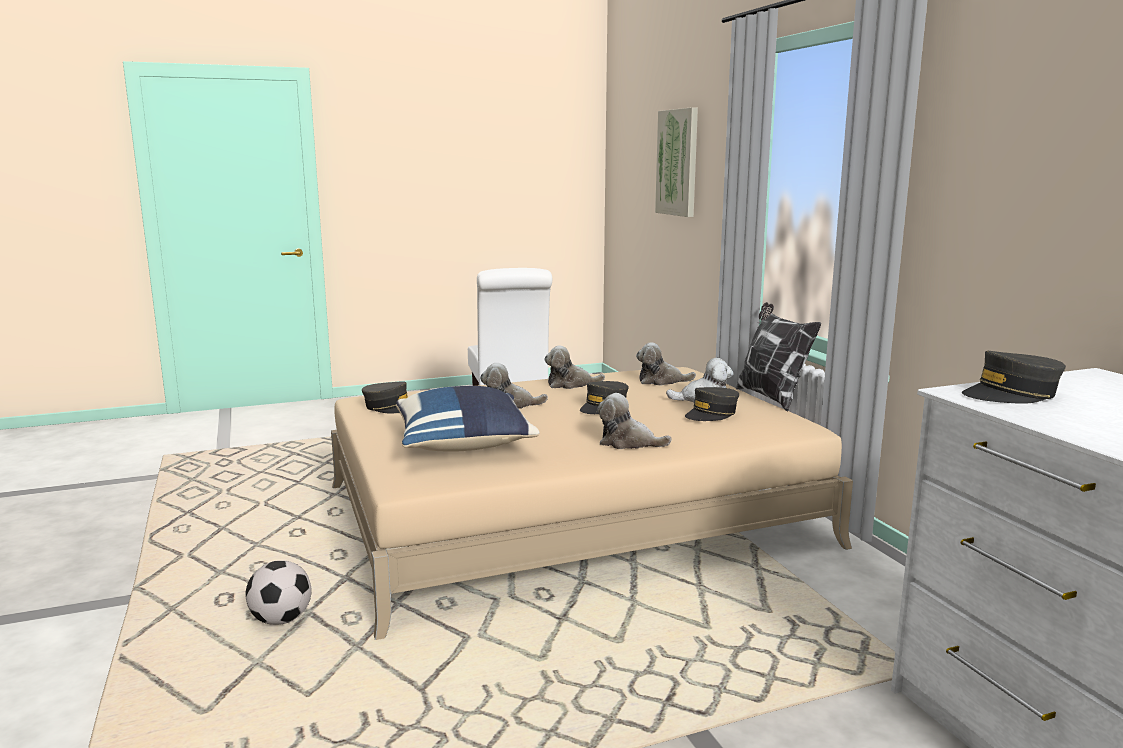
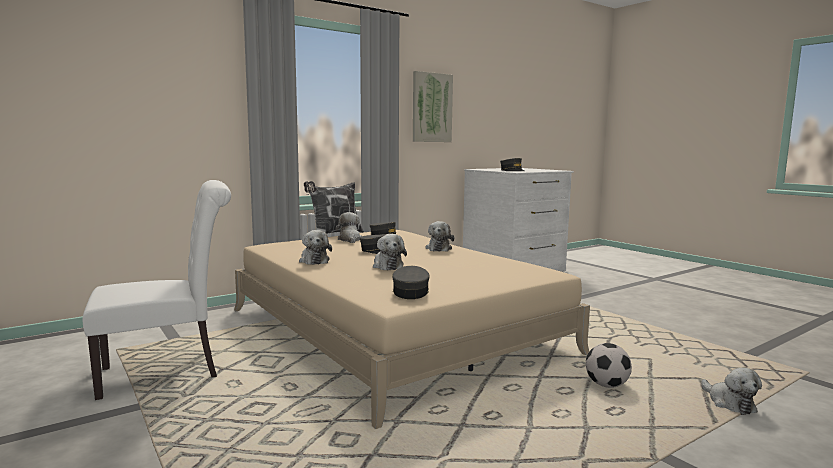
camera: 105 degrees left, 5 degrees down
blue pillow [396,386,540,452] -> none
plush toy [636,343,696,386] -> plush toy moved to [701,368,762,415]
picture [655,107,698,217] -> picture moved to [413,71,453,142]

